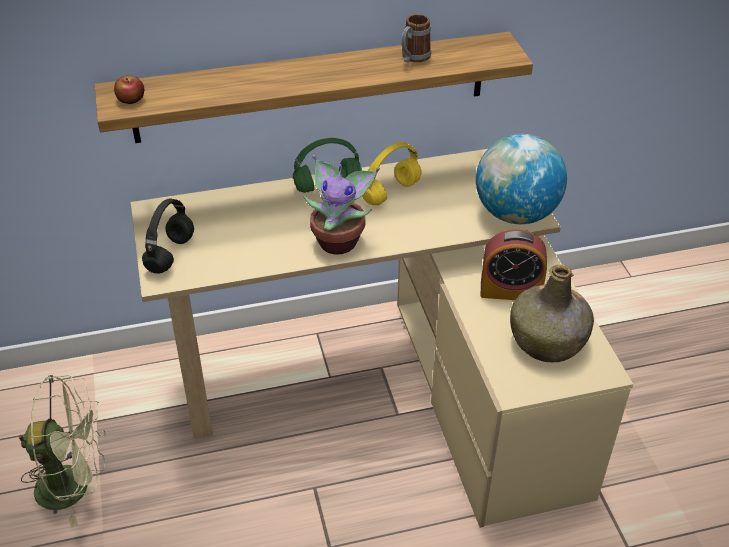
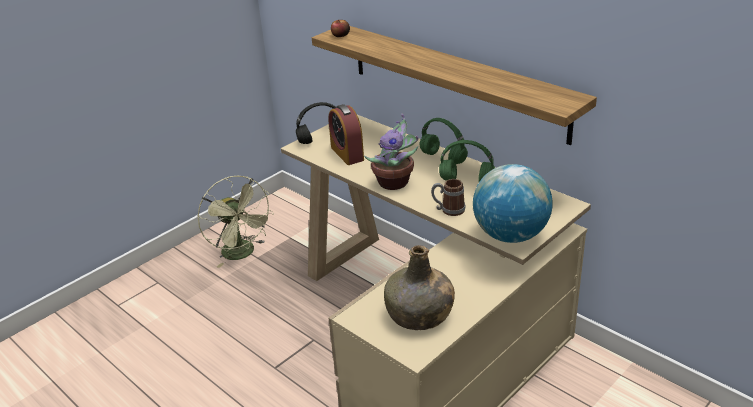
camera: 60 degrees right, 10 degrees down
yellow headphones [362,142,421,205] -> green headphones [439,140,495,182]
mug [402,14,431,63] -> mug moved to [431,179,466,216]
alarm clock [481,229,547,300] -> alarm clock moved to [328,104,364,165]

